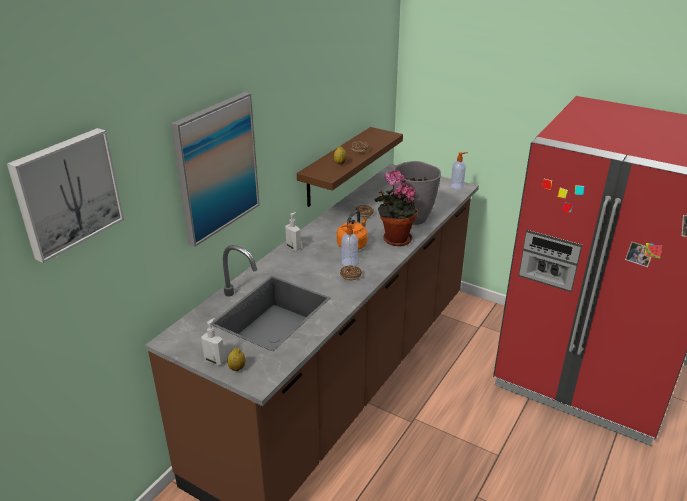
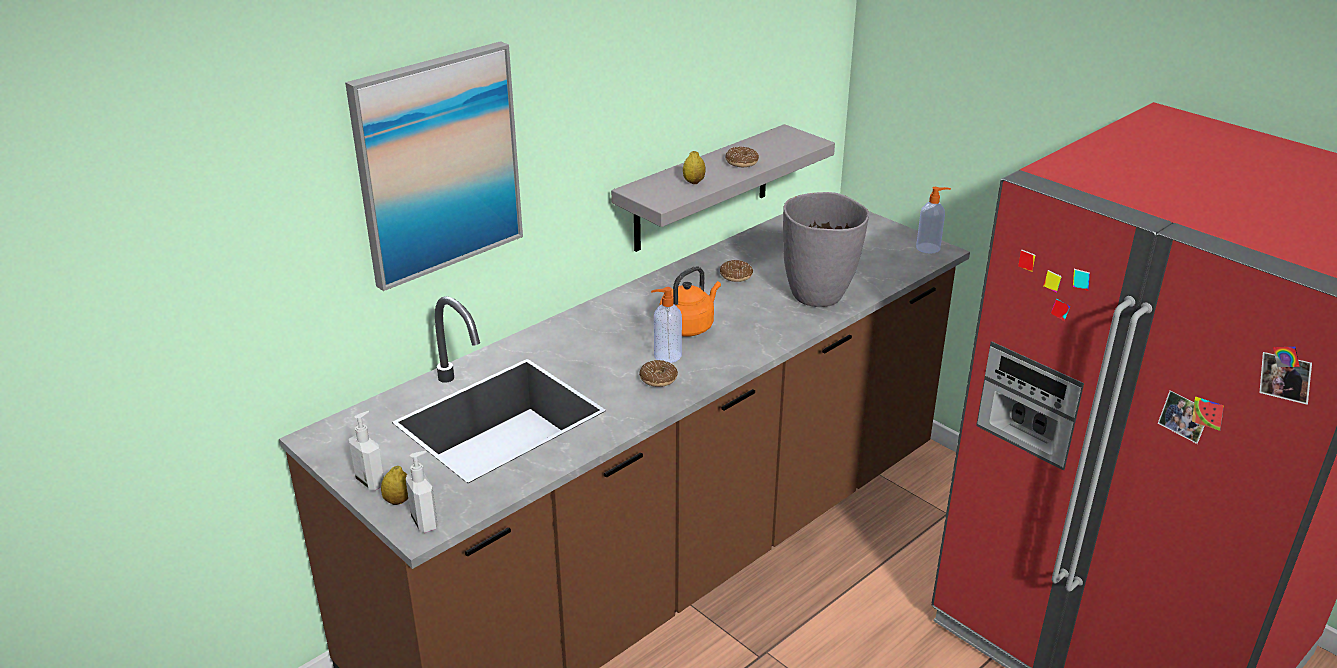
camera: 15 degrees right, 0 degrees up
picture [7,128,124,263] -> none
soap dispenser [285,212,301,251] -> soap dispenser moved to [406,451,437,533]
brown shelf [297,127,403,207] -> grey shelf [611,124,835,252]
potted plant [374,170,418,246] -> none

